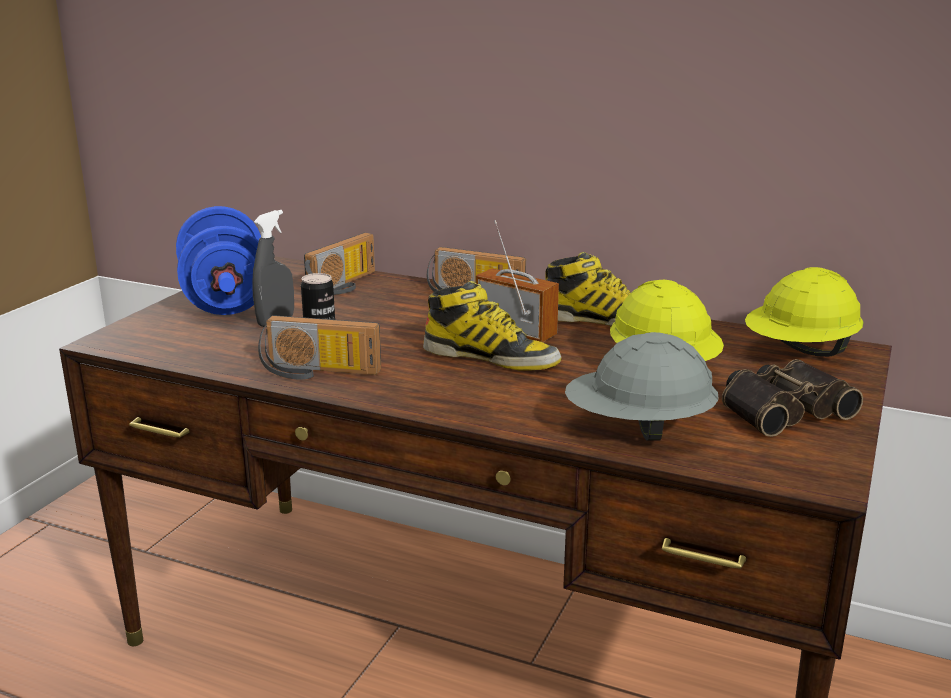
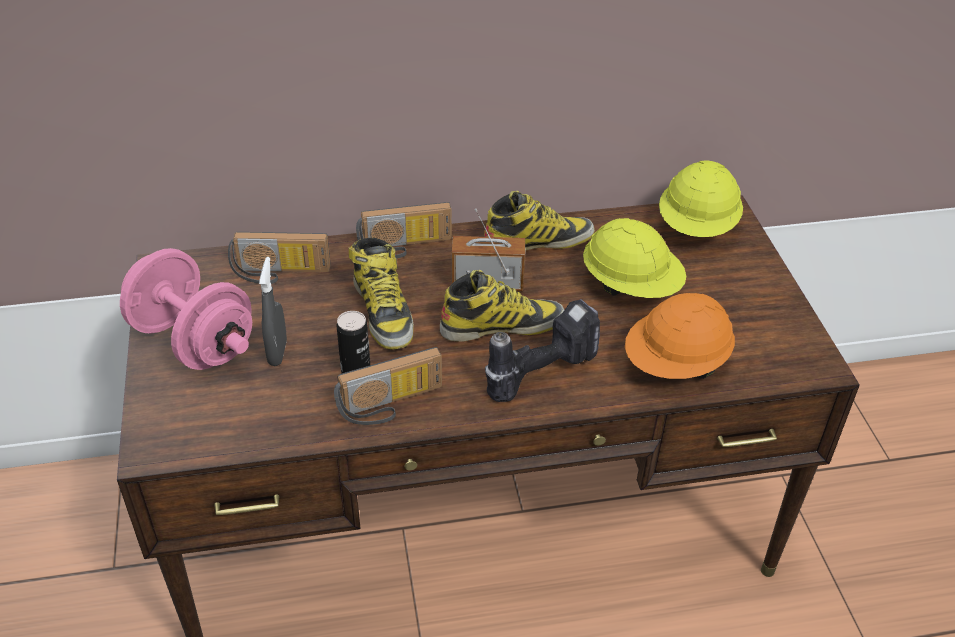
camera: 35 degrees left, 20 degrees up
blue dumbbell [176,206,261,315] -> pink dumbbell [120,248,252,370]
radio [304,233,375,295] -> radio turned 90 degrees clockwise [228,232,331,284]
grey hard hat [565,332,719,441] -> orange hard hat [625,293,735,379]
binoculars [722,359,863,437] -> none
none -> boot [349,238,414,350]
none -> power drill [485,299,600,402]

